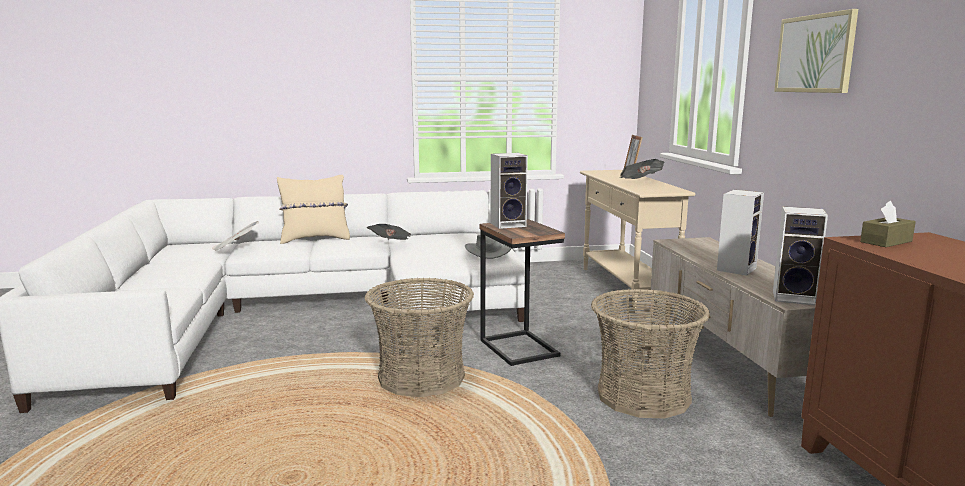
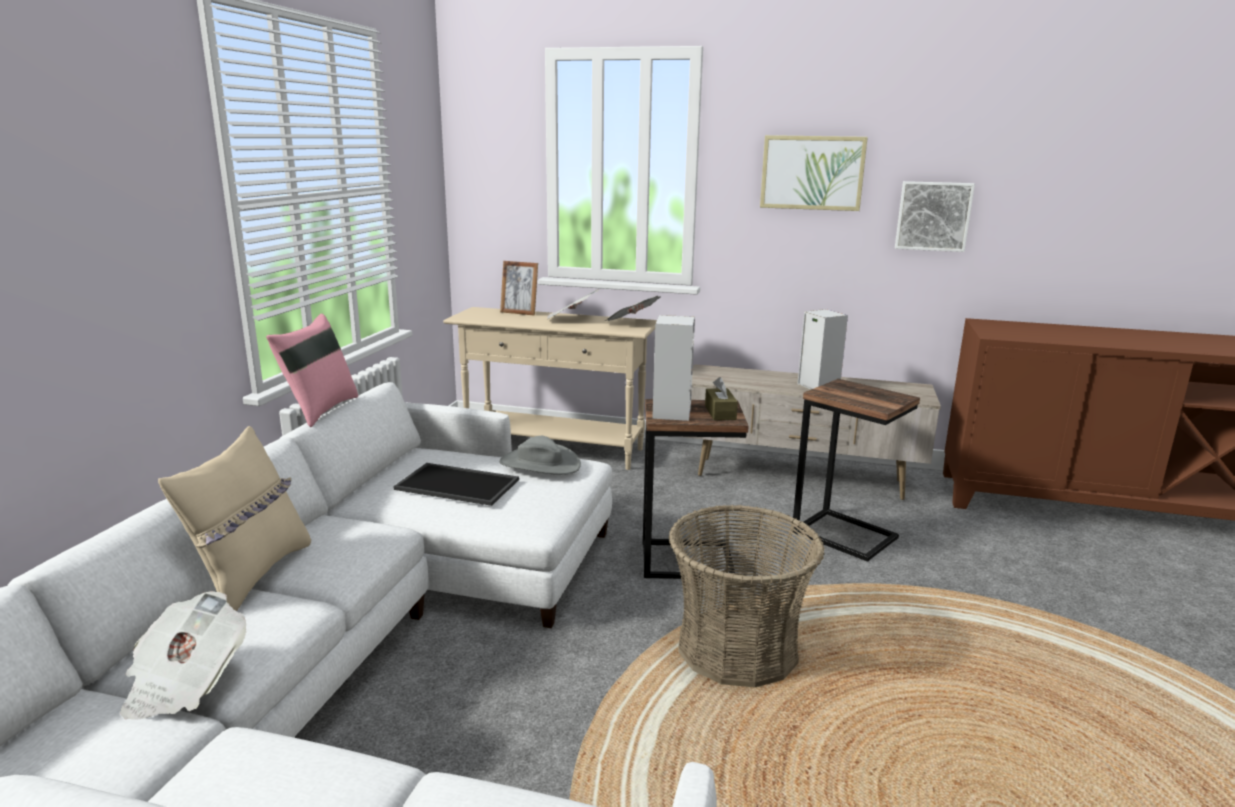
camera: 65 degrees left, 5 degrees up
newspaper [367,224,411,240] -> newspaper moved to [605,296,661,321]
basket [591,289,710,418] -> side table [793,379,920,562]
speaker [773,206,828,305] -> none
brown tissue box [860,201,916,247] -> brown tissue box moved to [705,377,738,420]
none -> pink pillow [266,314,358,427]
none -> tray [393,463,519,506]
none -> picture [895,181,975,252]

